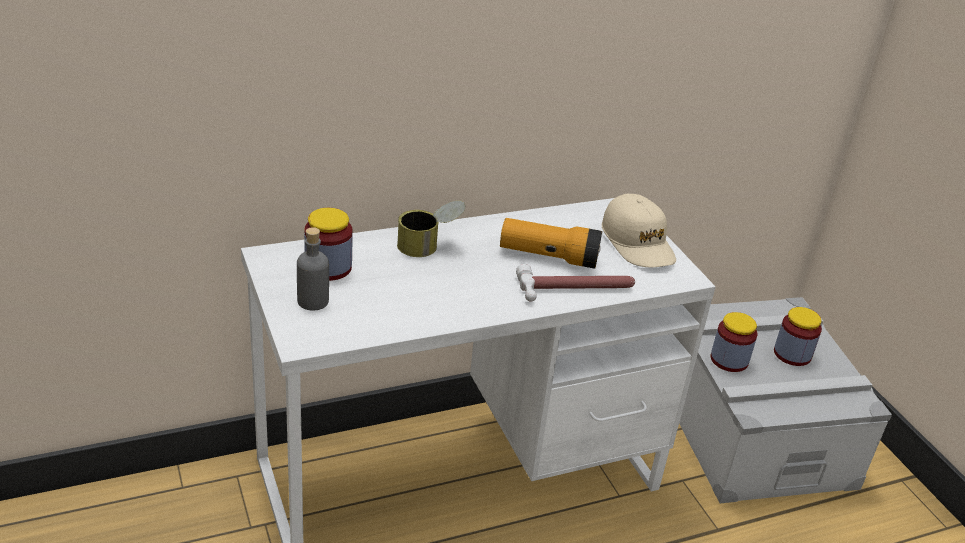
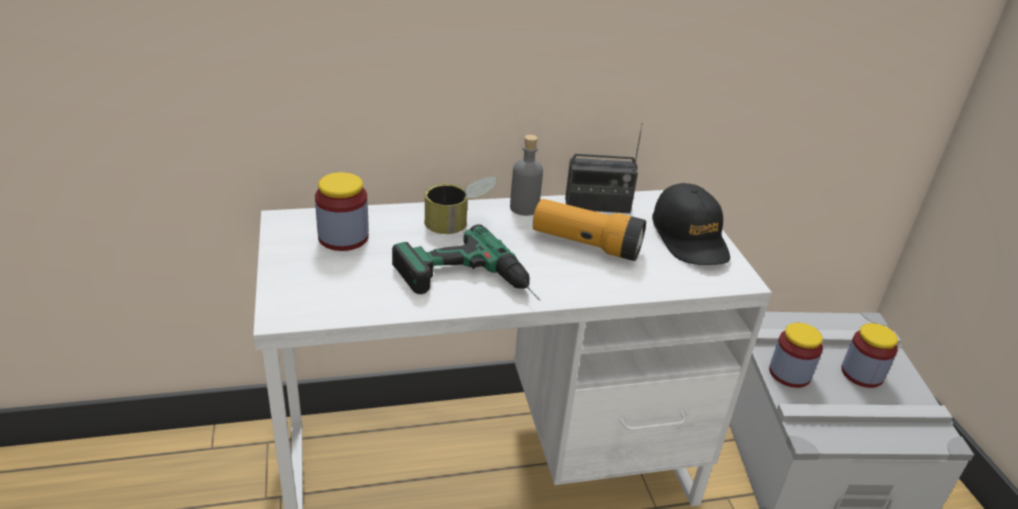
camera: 10 degrees right, 0 degrees up
grey bottle [297,227,329,311] -> grey bottle moved to [510,135,543,216]
hammer [516,264,635,301] -> none
beige cap [602,194,676,267] -> black cap [652,183,730,265]
none -> power drill [392,224,540,300]
none -> radio [565,123,643,213]

